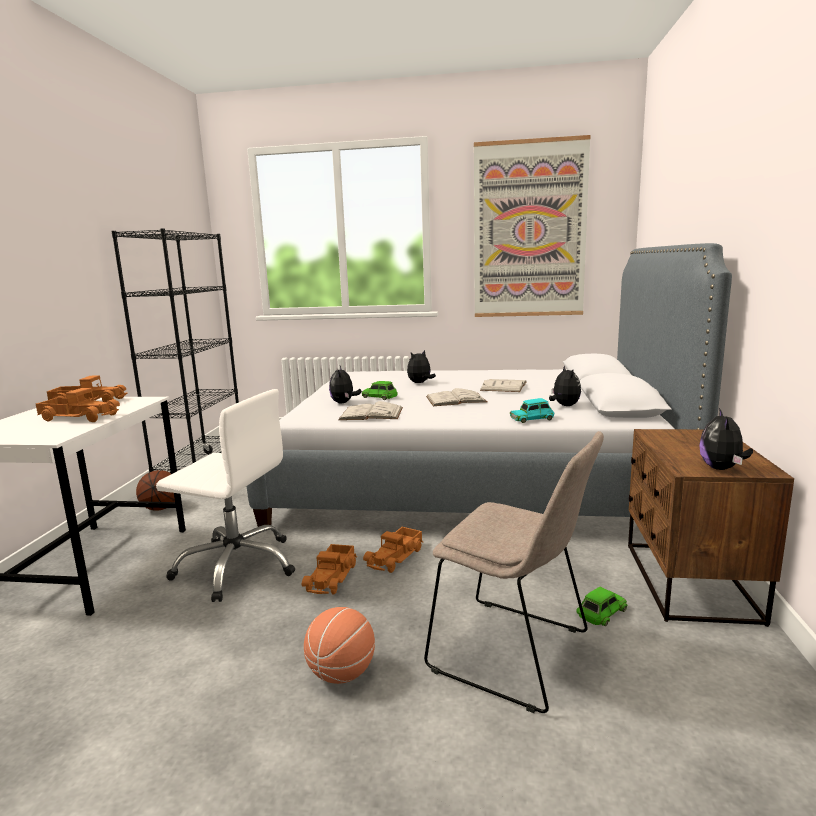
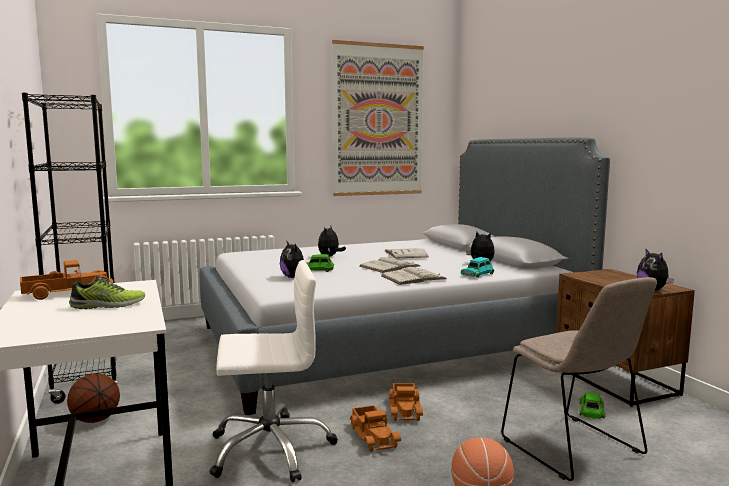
camera: 30 degrees left, 5 degrees down
toy truck [36,388,120,422] -> shoe [69,276,145,309]
white book [338,401,403,420] -> white book moved to [381,267,447,285]
beige chair [424,431,604,713] -> beige chair turned 60 degrees clockwise [501,277,657,481]

